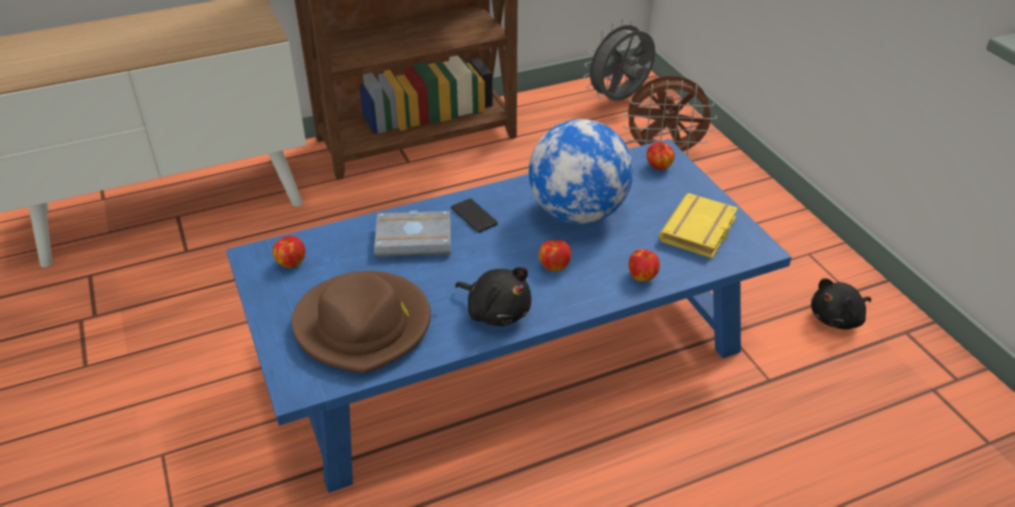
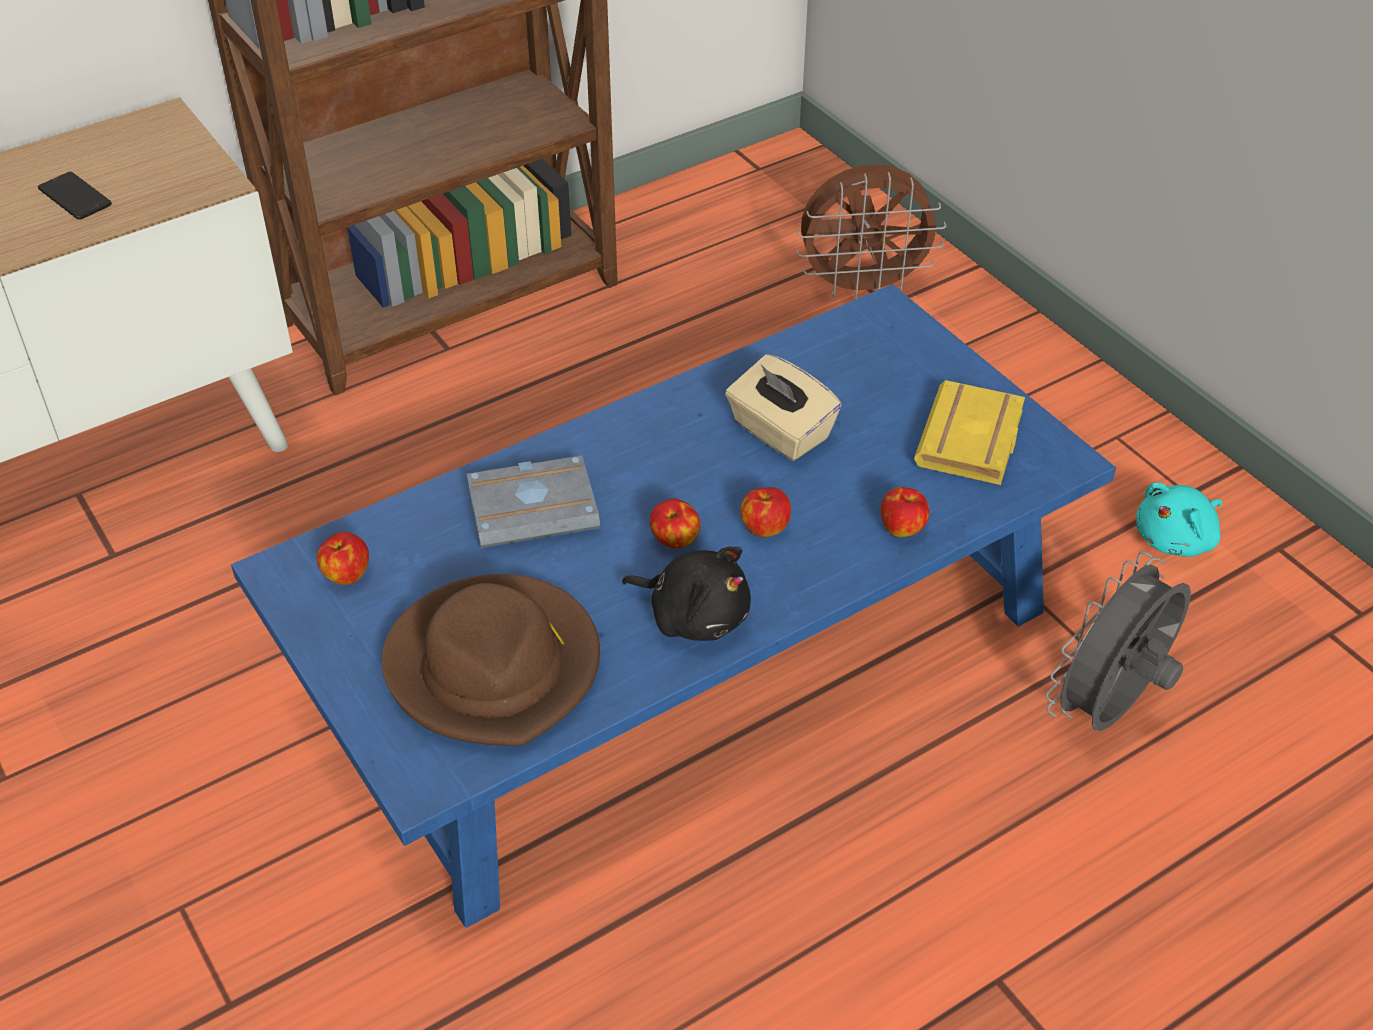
camera: 10 degrees left, 5 degrees up
phone [451,198,498,233] -> phone moved to [38,172,112,220]
globe [529,119,633,224] -> beige tissue box [725,354,841,461]
grey fan [584,19,655,101] -> grey fan moved to [1045,551,1191,731]
apple [646,142,675,170] -> apple moved to [650,498,700,549]
black plush toy [811,278,871,330] -> turquoise plush toy [1136,482,1222,557]

